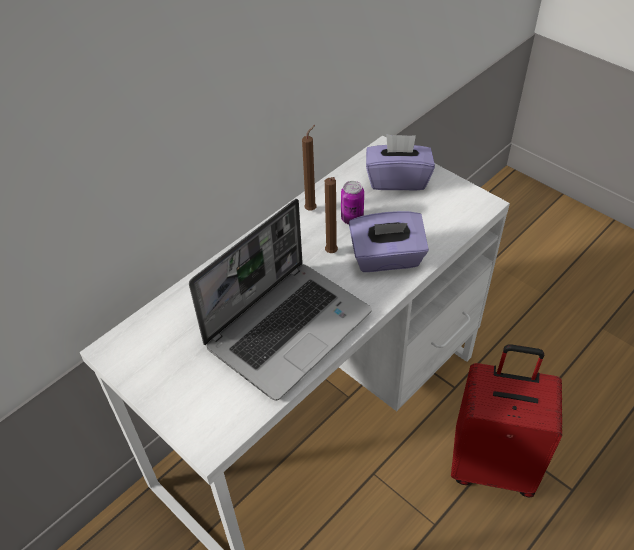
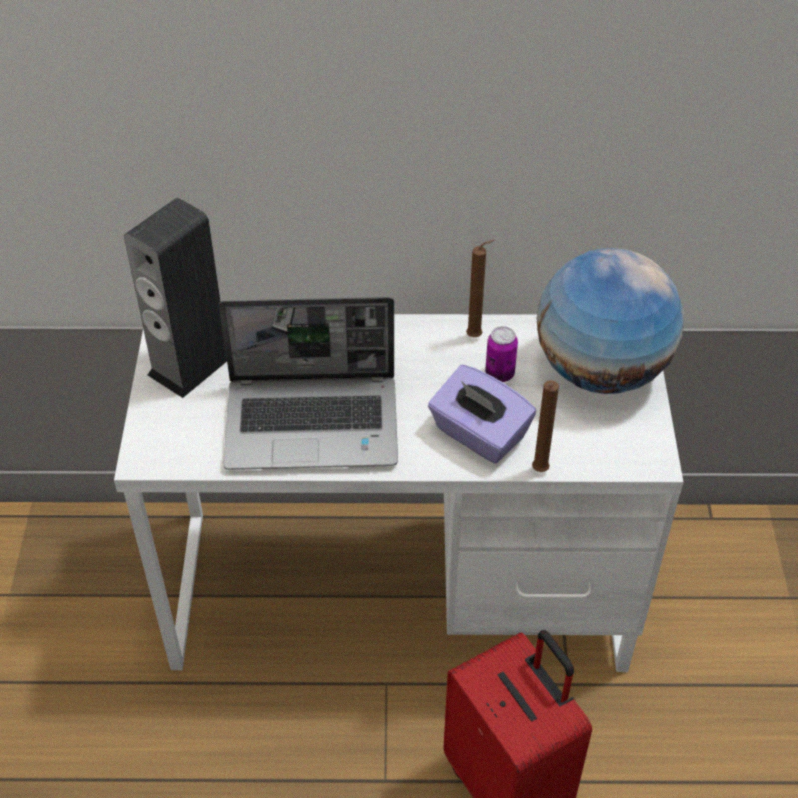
camera: 45 degrees right, 0 degrees up
brown candle [325,177,338,253] -> brown candle moved to [532,380,559,472]
purple tissue box [366,134,435,191] -> globe [537,248,684,394]
none -> speaker [124,198,227,398]

